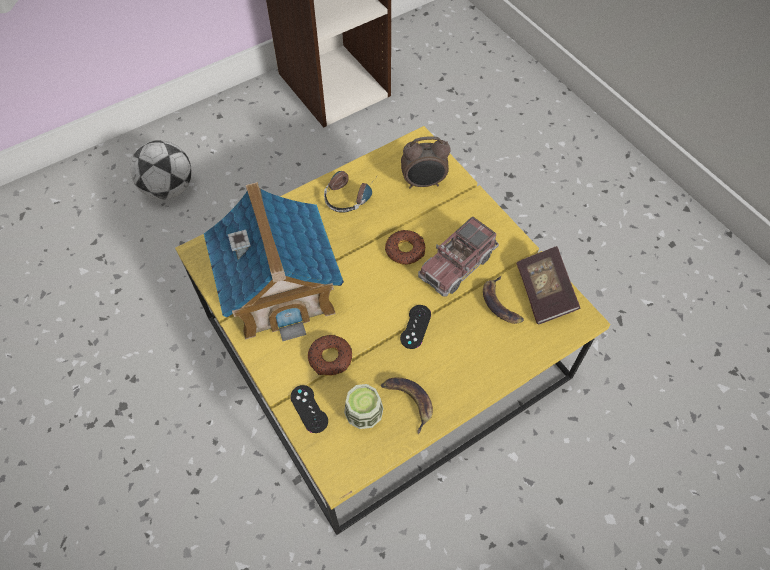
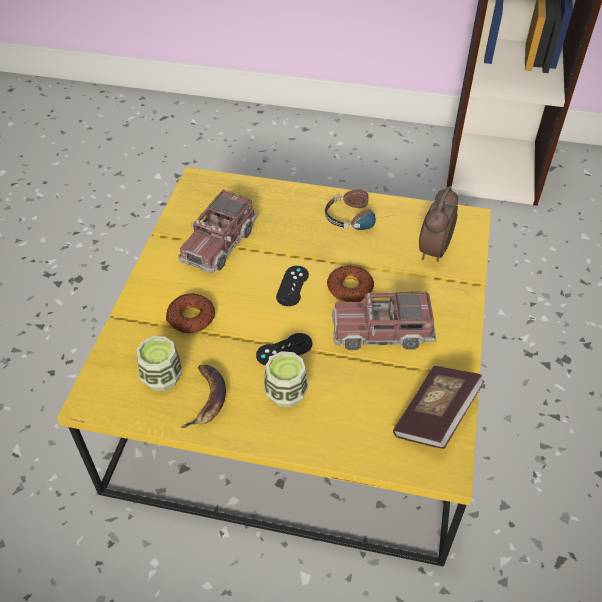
camera: 45 degrees right, 10 degrees down
football [130,140,192,200] -> none
toy house [204,182,344,341] -> toy truck [178,189,258,273]
black game controller [290,385,328,433] -> black game controller moved to [276,266,309,306]
alarm clock [401,136,451,189] -> alarm clock turned 75 degrees clockwise [419,186,458,262]
banana [483,276,524,324] -> none
none -> cup [264,351,309,407]

